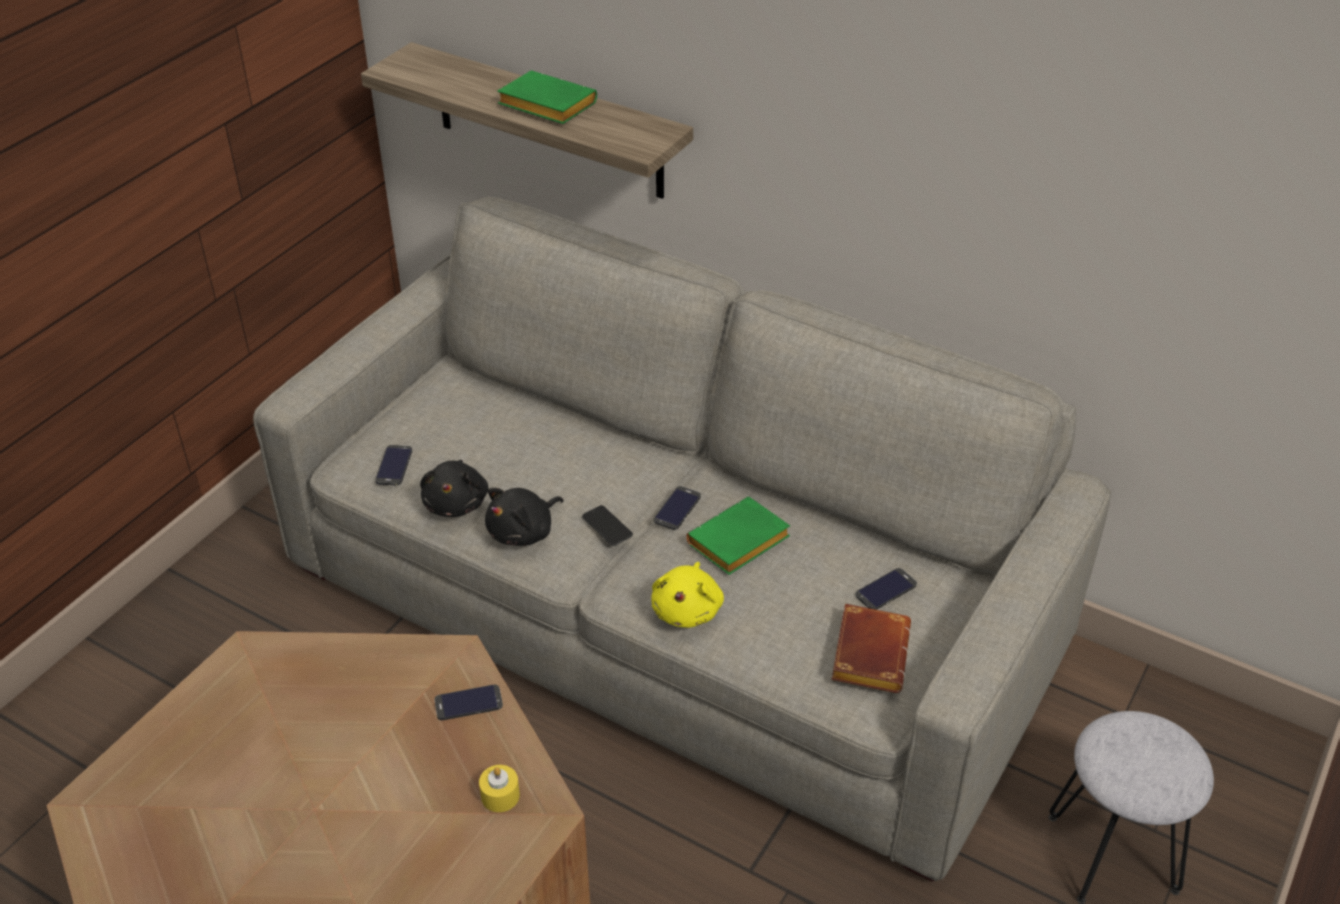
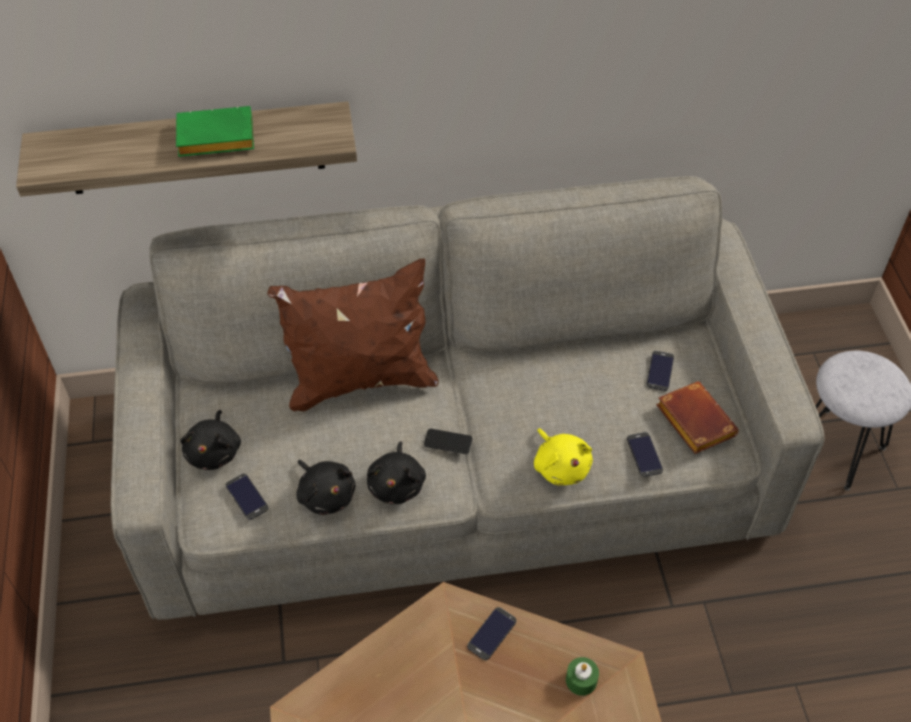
camera: 40 degrees left, 10 degrees up
yellow candle [479,765,520,812] -> green candle [566,657,599,696]
phone [654,486,701,530] -> phone moved to [627,432,663,477]
green book [686,497,790,575] -> none
none -> black plush toy [180,410,241,470]
none -> brown pillow [267,258,439,411]

